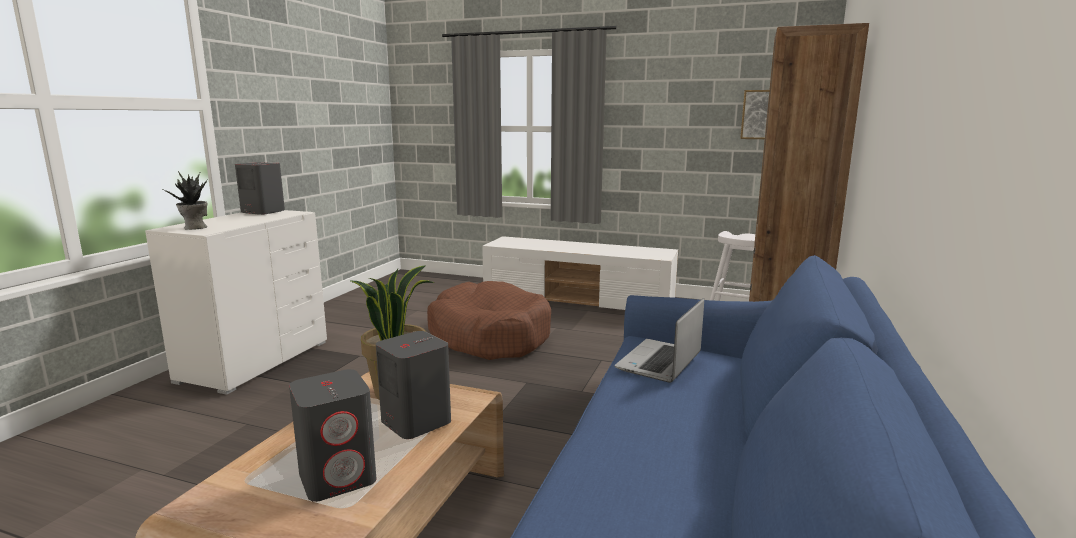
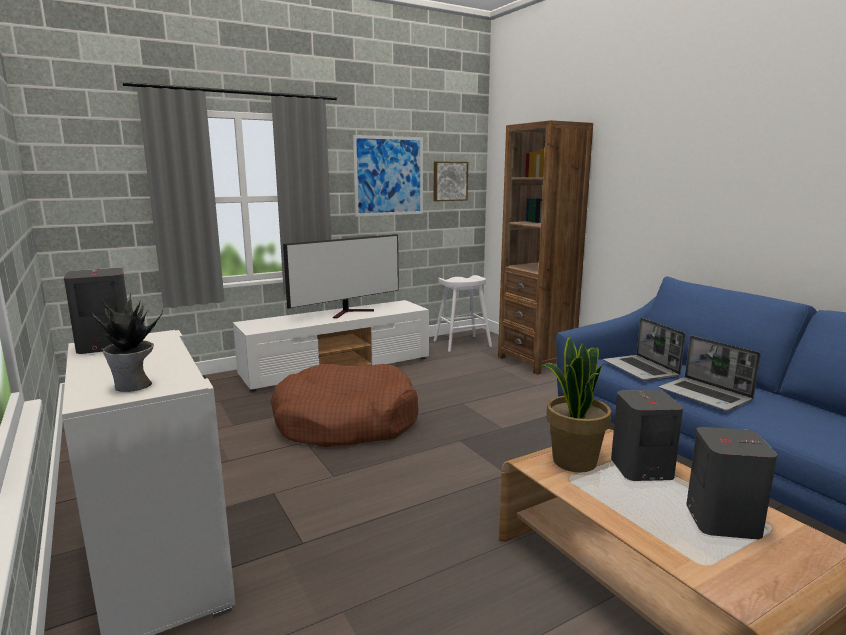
camera: 50 degrees left, 0 degrees up
none -> television [283,234,399,318]
none -> picture [353,135,423,217]
none -> laptop [659,336,761,411]

